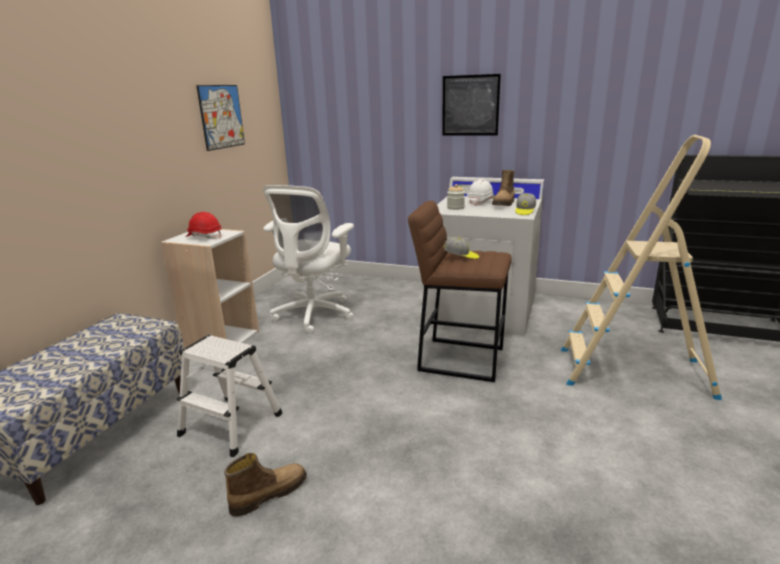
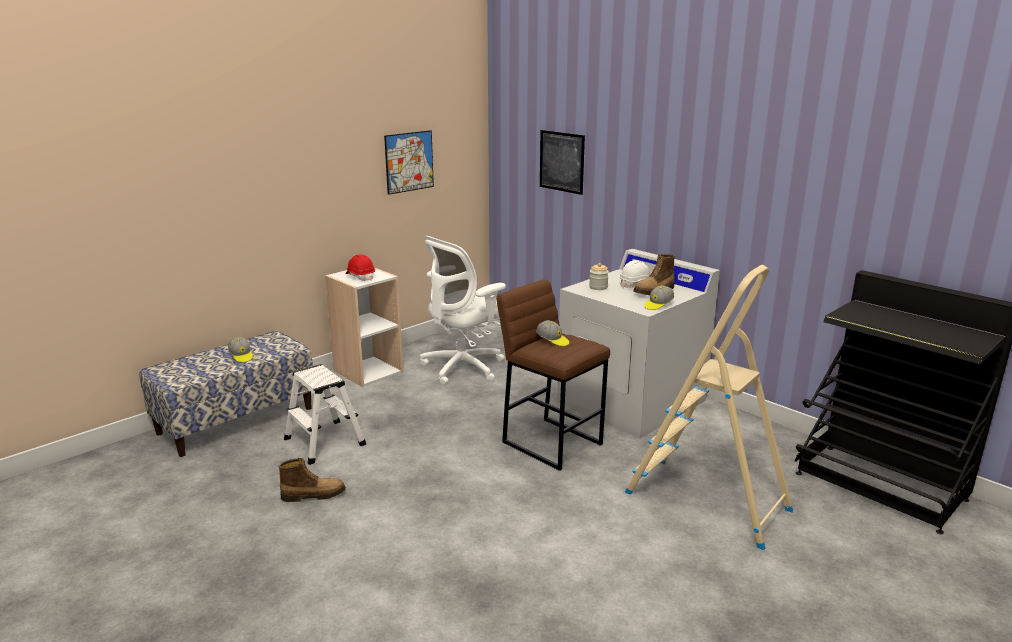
camera: 25 degrees right, 0 degrees up
picture [442,74,501,136] -> picture moved to [540,130,585,195]
none -> cap [228,337,253,362]

